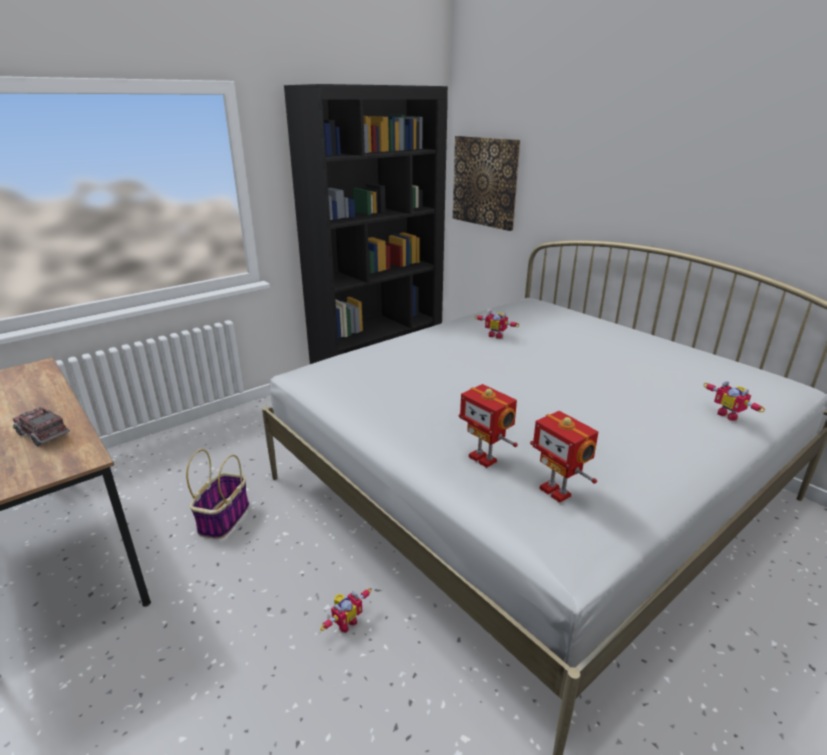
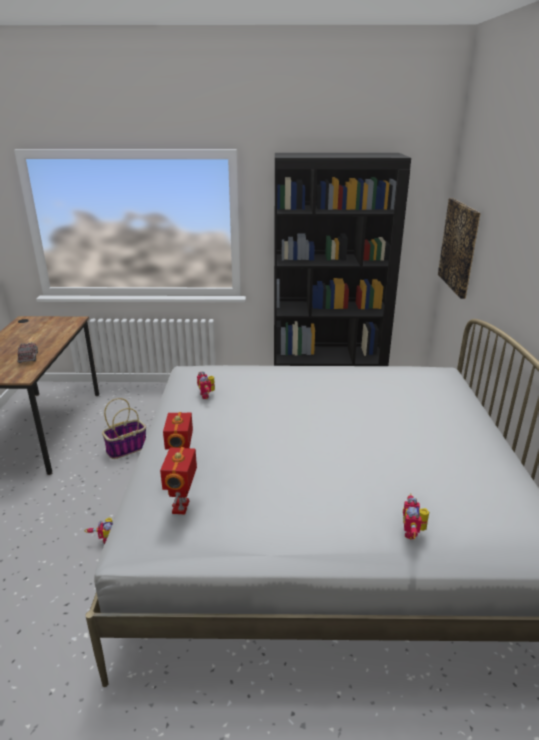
camera: 40 degrees right, 0 degrees up
toy robot [475,310,519,339] -> toy robot moved to [197,371,215,399]

